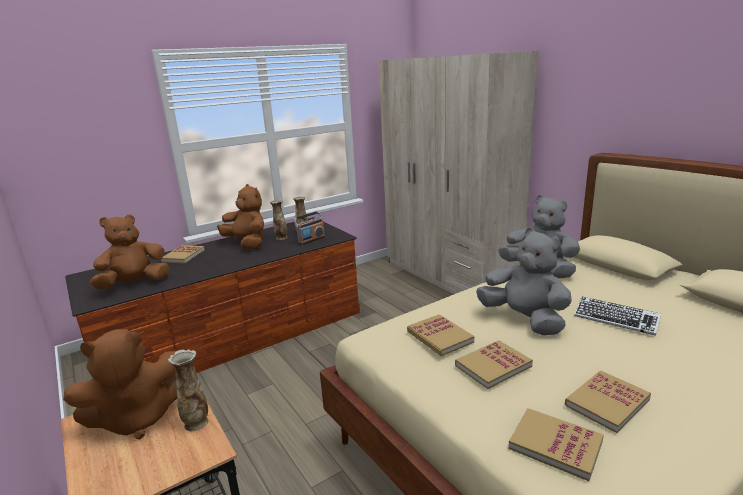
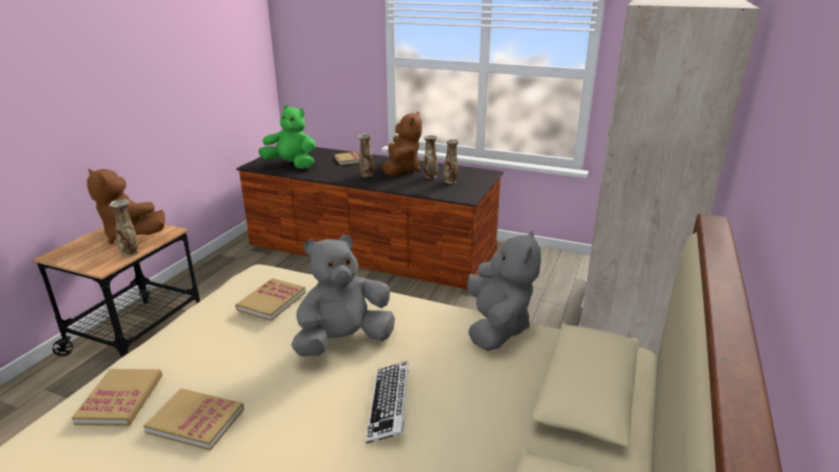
camera: 55 degrees right, 5 degrees up
brown plush toy [90,214,170,289] -> green plush toy [258,105,315,169]
radio [293,211,325,245] -> none
book [455,340,533,389] -> none
grey plush toy [476,228,572,335] -> grey plush toy turned 135 degrees counterclockwise [291,235,395,356]
none -> vase [358,134,374,177]

